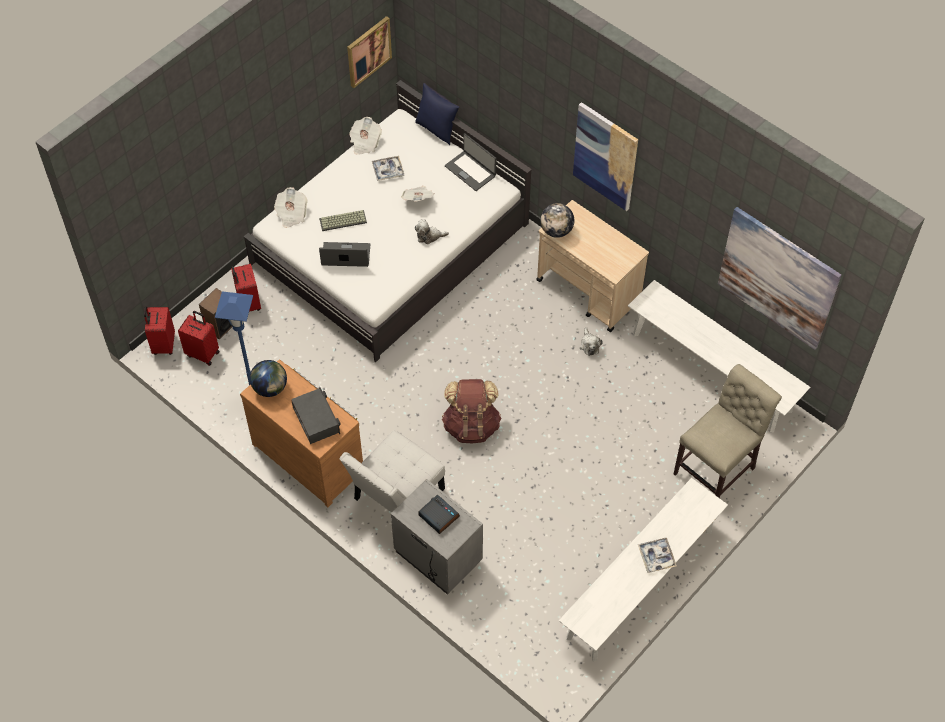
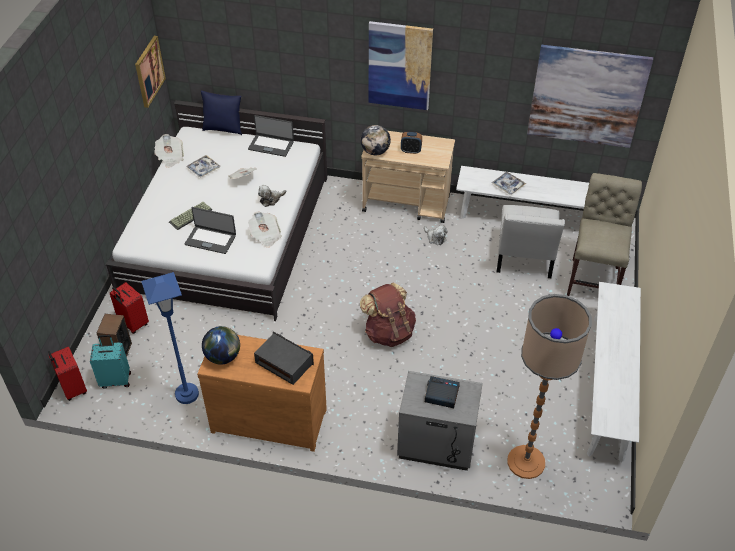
camera: 30 degrees left, 10 degrees down
red suitcase [178,311,220,366] -> turquoise suitcase [90,335,131,389]
newspaper [274,187,308,228] -> newspaper moved to [248,211,282,248]
laptop [319,242,370,267] -> laptop turned 135 degrees counterclockwise [185,207,236,254]
white chair [339,430,445,512] -> white chair moved to [497,205,565,278]
tray [638,538,677,573] -> tray moved to [492,172,526,195]
none -> alarm clock [401,132,422,154]
none -> floor lamp [507,294,592,479]

